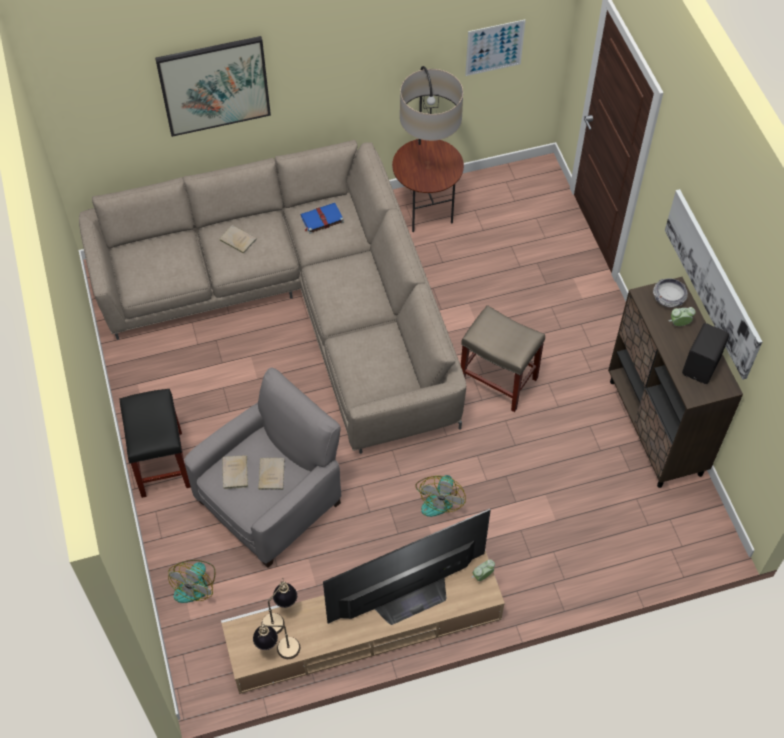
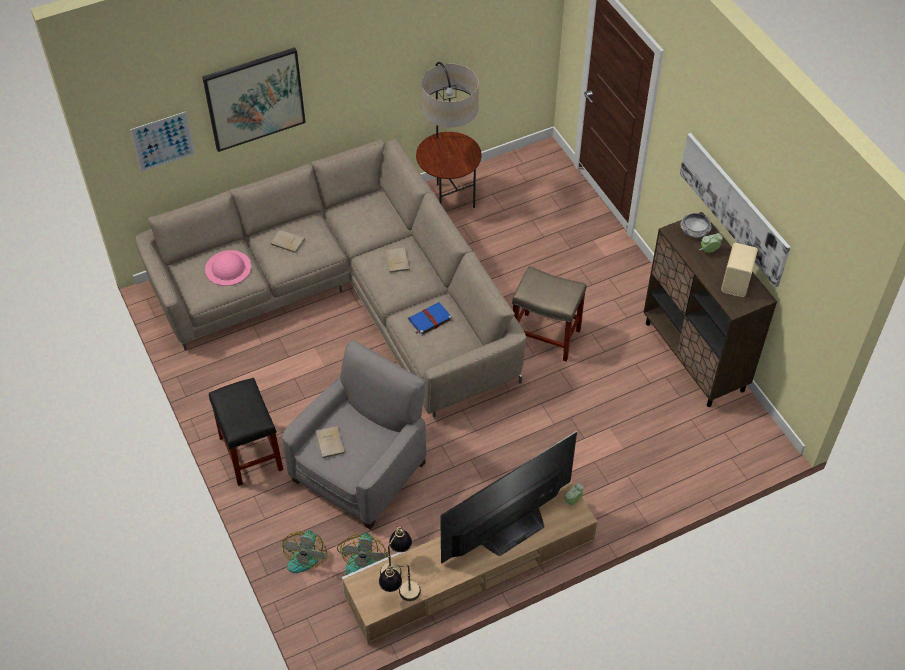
camera: 10 degrees left, 5 degrees down
beige book [258,458,285,490] -> beige book moved to [385,247,410,273]
blue book [301,203,344,234] -> blue book moved to [408,302,452,336]
fan [415,475,466,517] -> fan moved to [337,533,387,575]
picture [465,20,526,76] -> picture moved to [130,112,195,172]
black speaker [682,323,729,384] -> beige speaker [721,243,758,297]
none -> pink hat [205,250,252,286]

